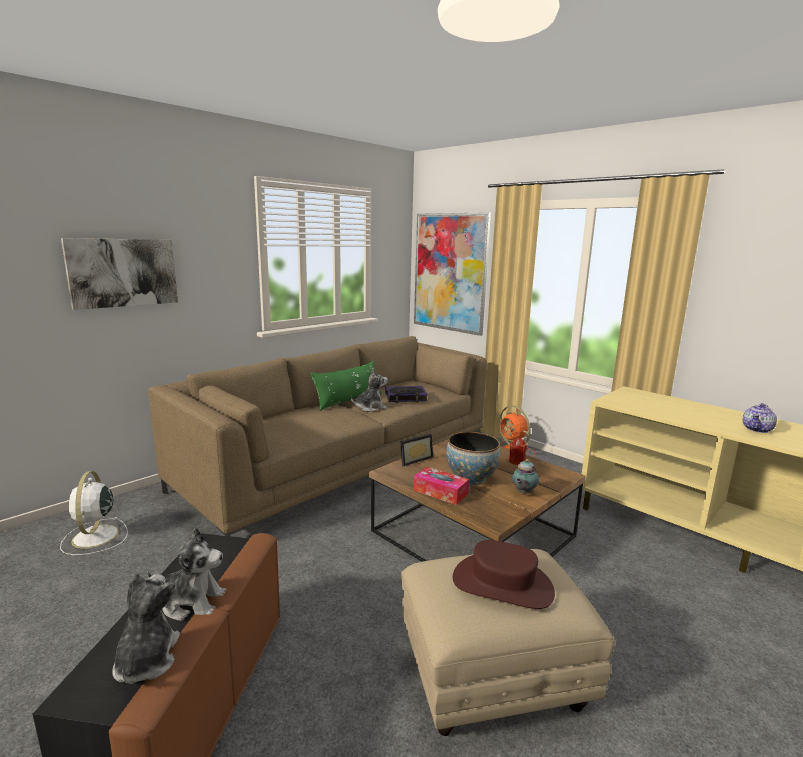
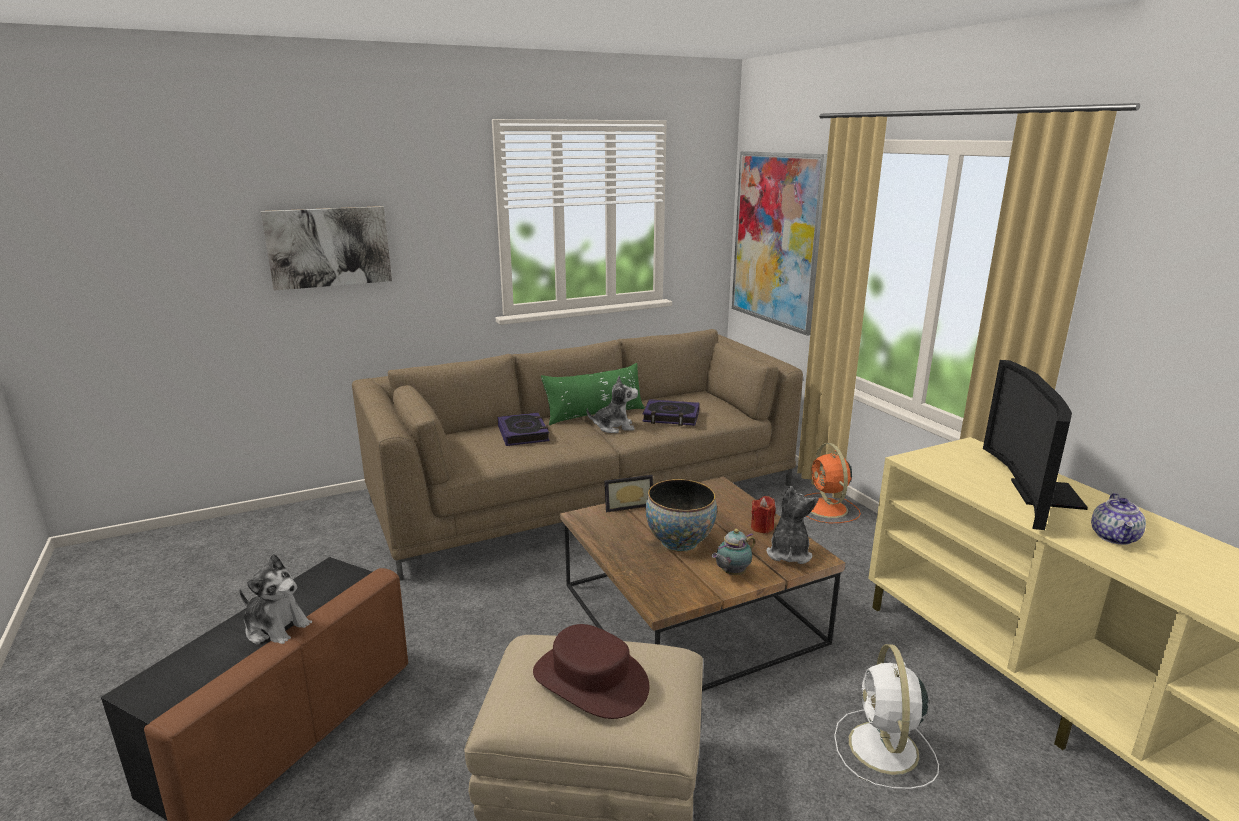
camera: 20 degrees right, 5 degrees up
white fan [60,471,128,555] -> white fan moved to [834,644,939,789]
plush toy [112,573,180,684] -> plush toy moved to [766,486,819,564]
tissue box [414,467,469,505] -> none
teapot [742,403,777,433] -> teapot turned 45 degrees counterclockwise [1091,493,1146,545]
none -> book [498,413,550,446]
none -> television [983,360,1088,530]

